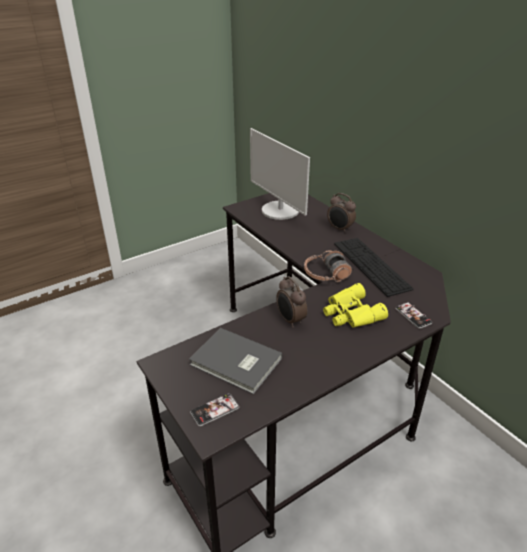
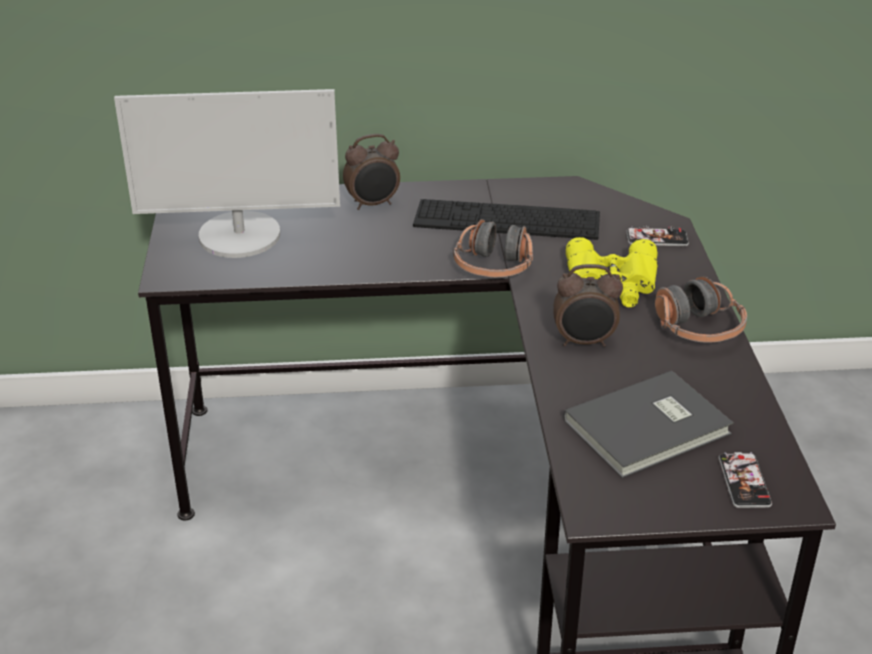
camera: 60 degrees left, 0 degrees up
none -> headphones [655,276,747,343]

